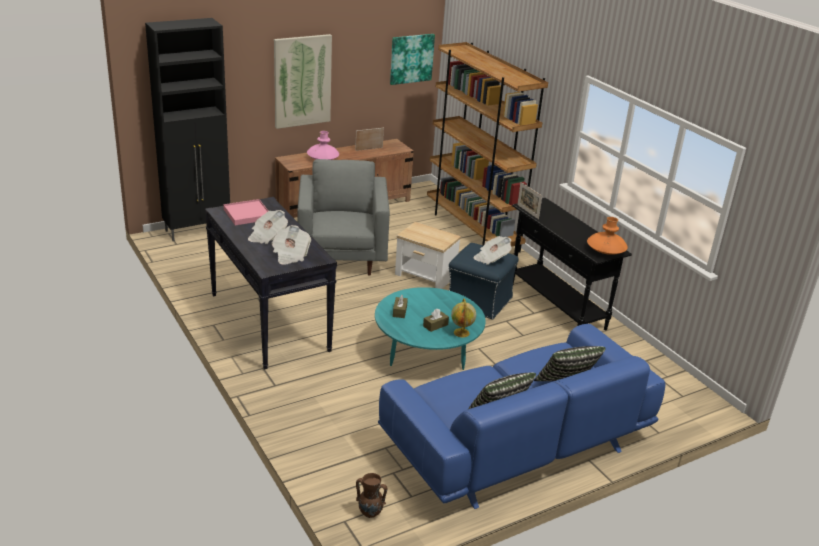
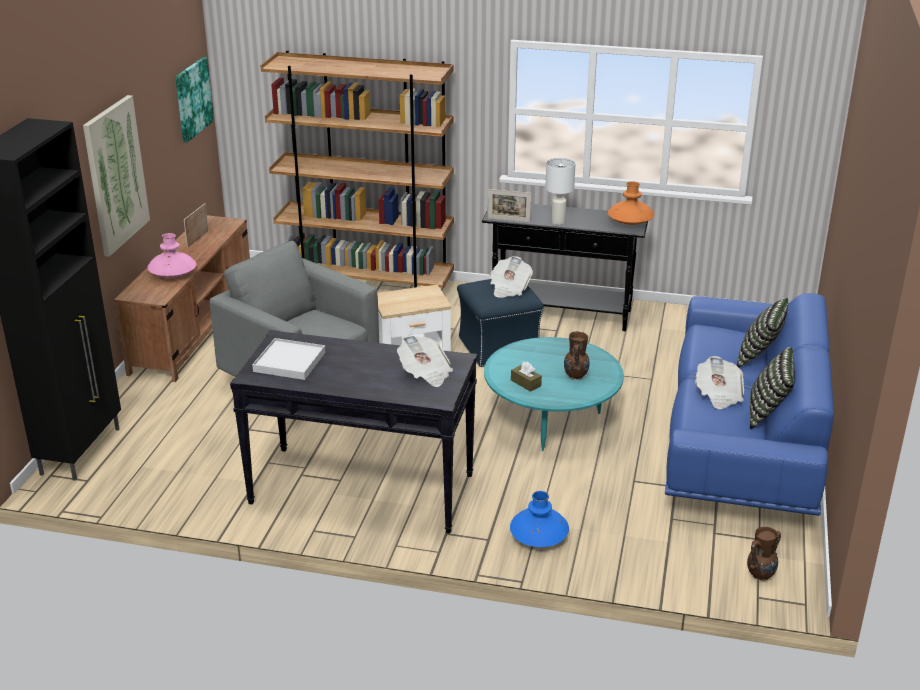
camera: 45 degrees left, 0 degrees up
pink tray [223,199,268,225] -> white tray [252,338,326,380]
newspaper [248,210,288,244] -> newspaper moved to [695,356,744,409]
brown tissue box [423,309,449,332] -> brown vase [564,332,589,380]
globe [451,299,476,337] -> none
none -> blue vase [510,491,569,547]
none -> white table lamp [545,158,576,225]

